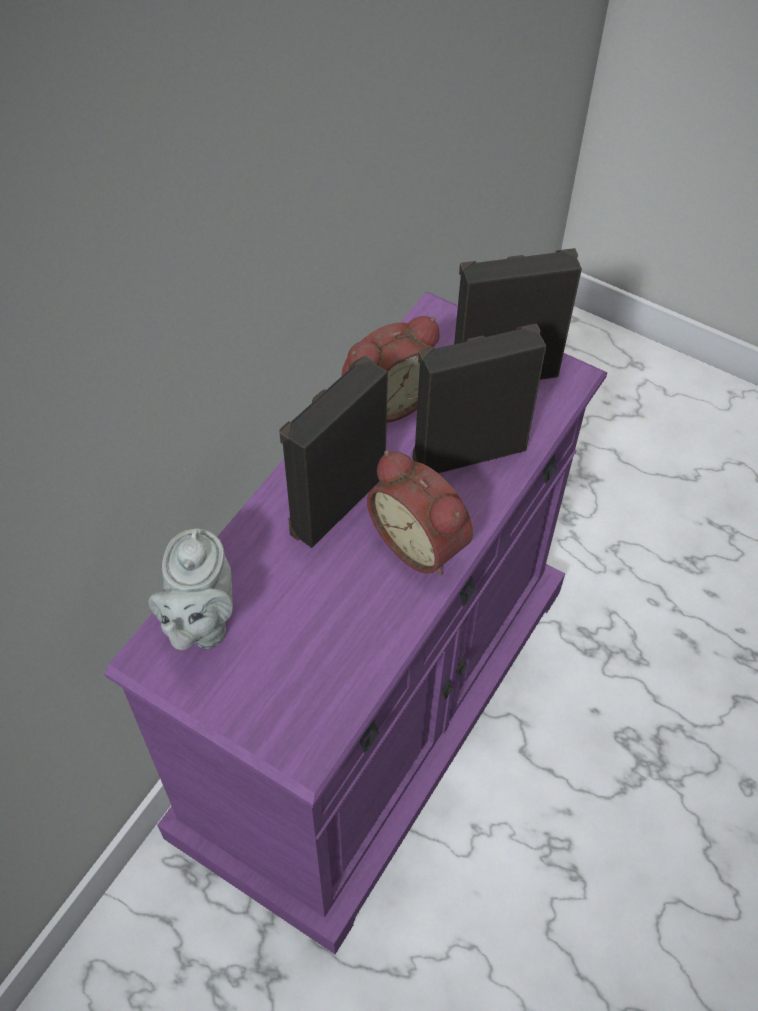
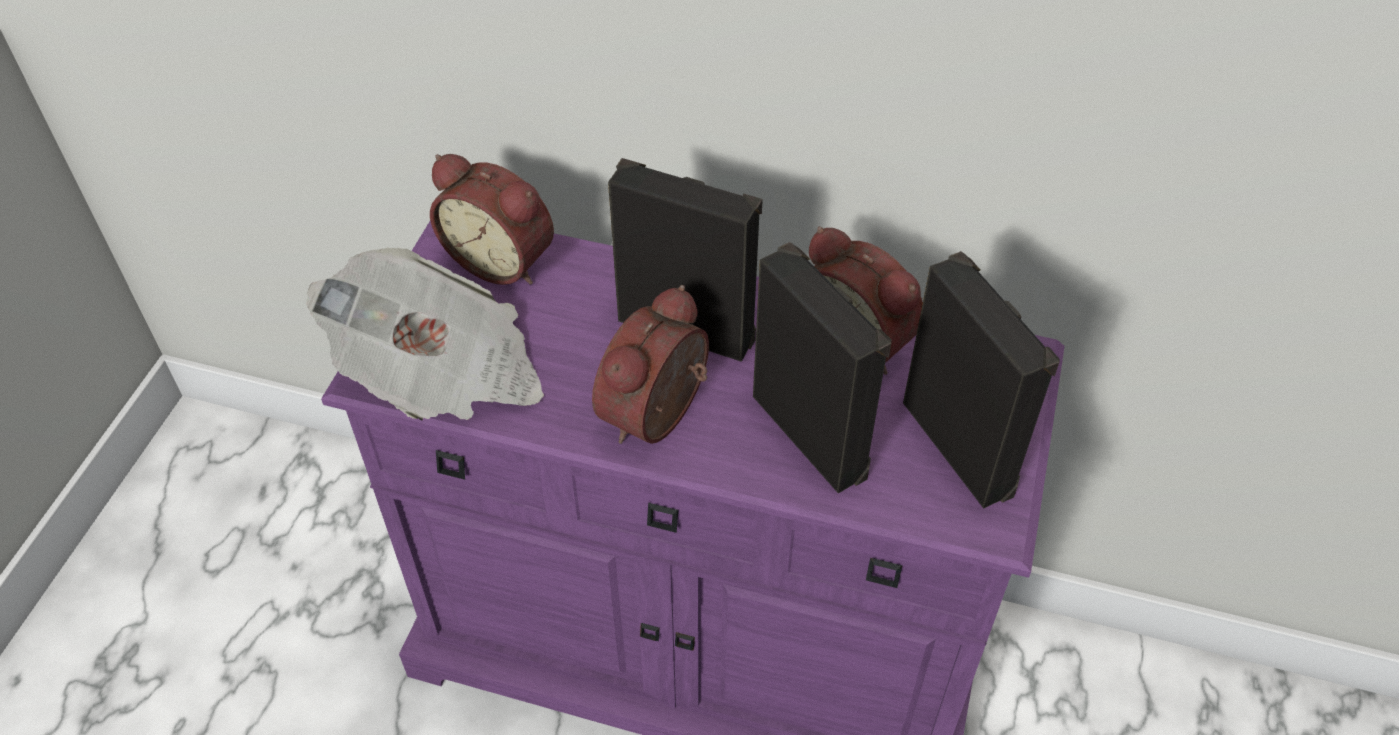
camera: 75 degrees right, 5 degrees down
grey teapot [148,528,233,650] -> alarm clock [430,154,554,285]
none -> newspaper [307,248,544,420]

